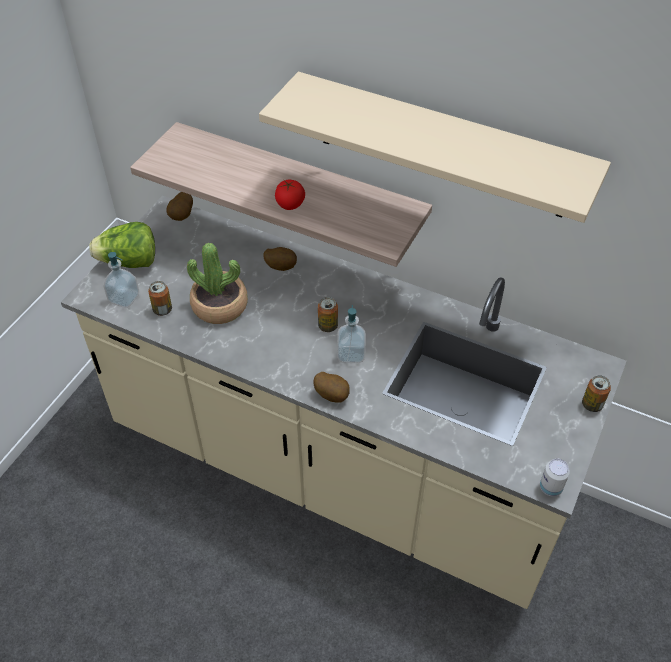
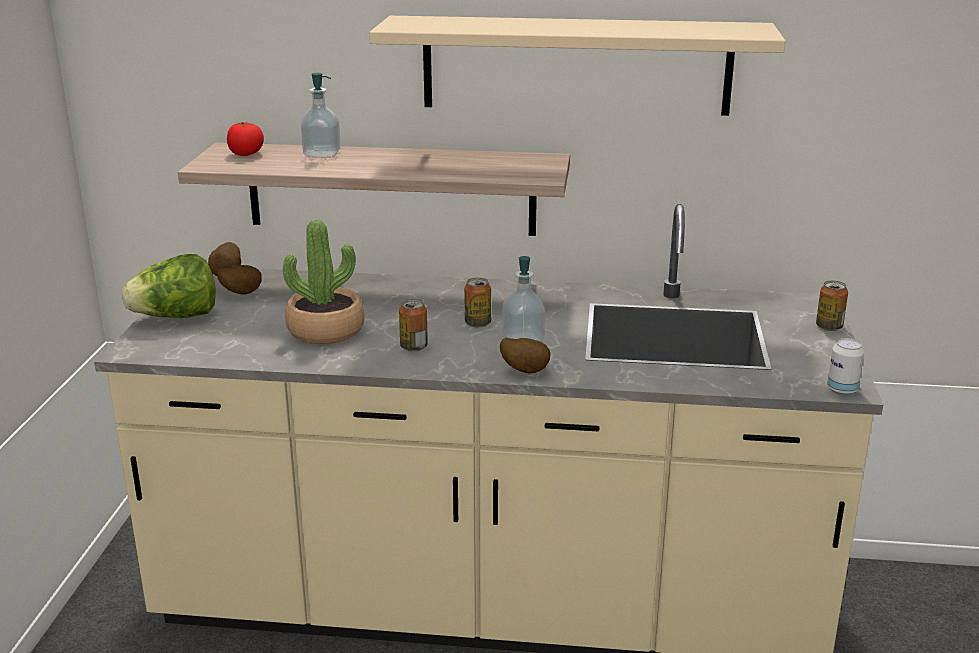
camera: 20 degrees left, 25 degrees down
soap dispenser [104,252,139,308] -> soap dispenser moved to [301,73,341,158]
can [148,281,172,316] -> can moved to [399,299,428,352]
potato [263,247,297,271] -> potato moved to [217,265,262,295]
tomato [275,180,305,210] -> tomato moved to [227,122,264,156]

